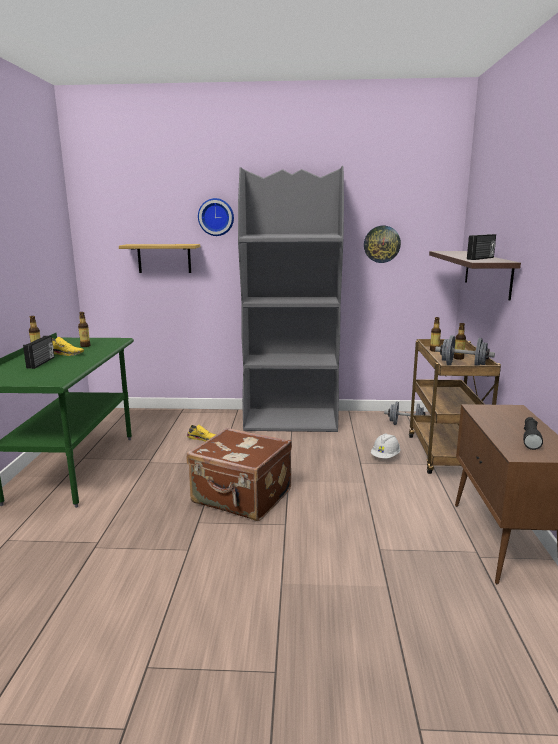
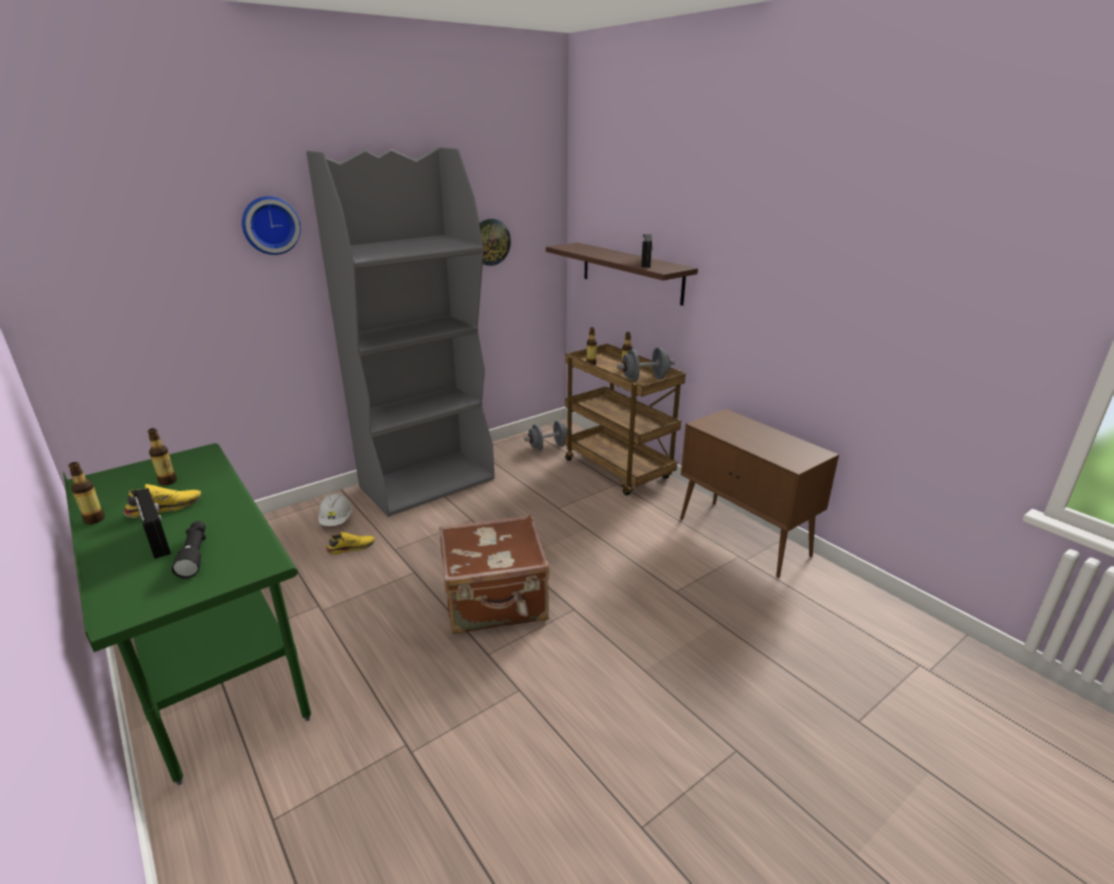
camera: 40 degrees left, 10 degrees up
shelf [119,244,200,273] -> none
white hard hat [371,433,401,458] -> white hard hat moved to [318,494,353,526]
black flashlight [523,417,543,450] -> black flashlight moved to [172,521,206,579]

